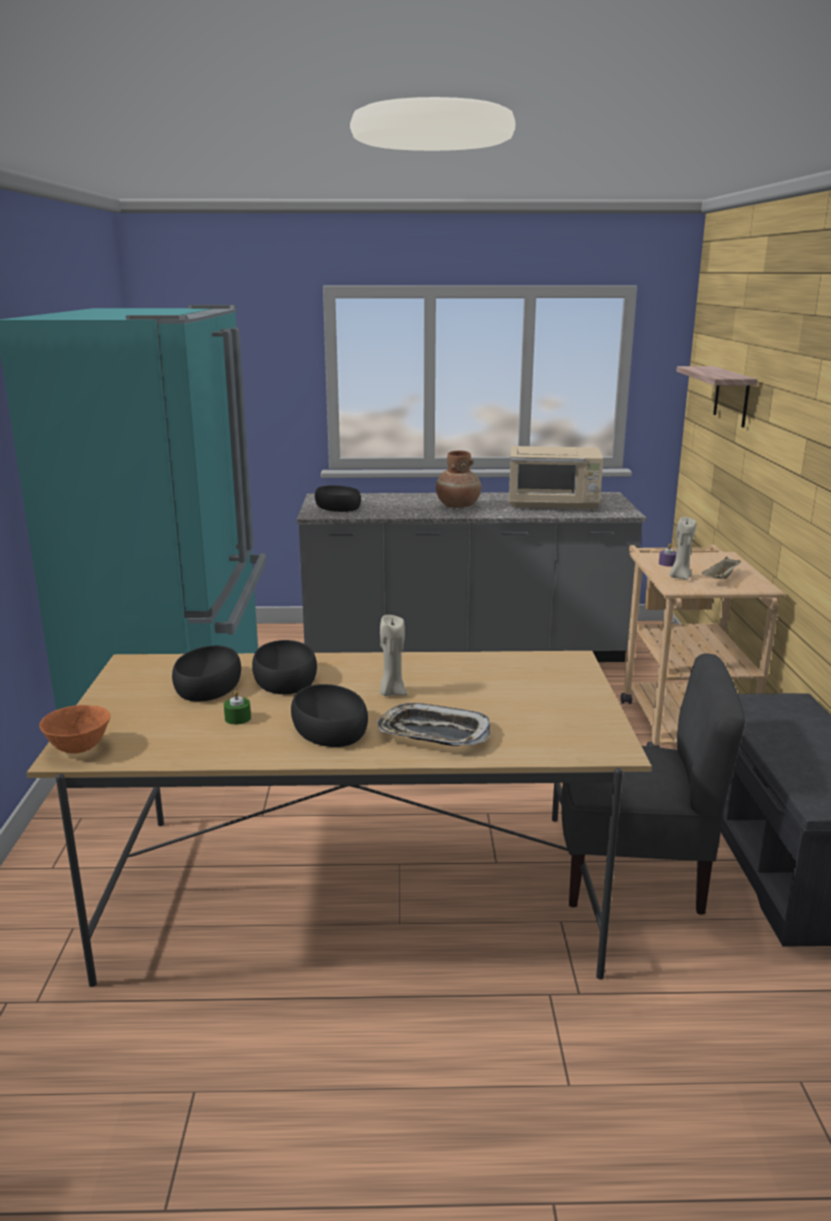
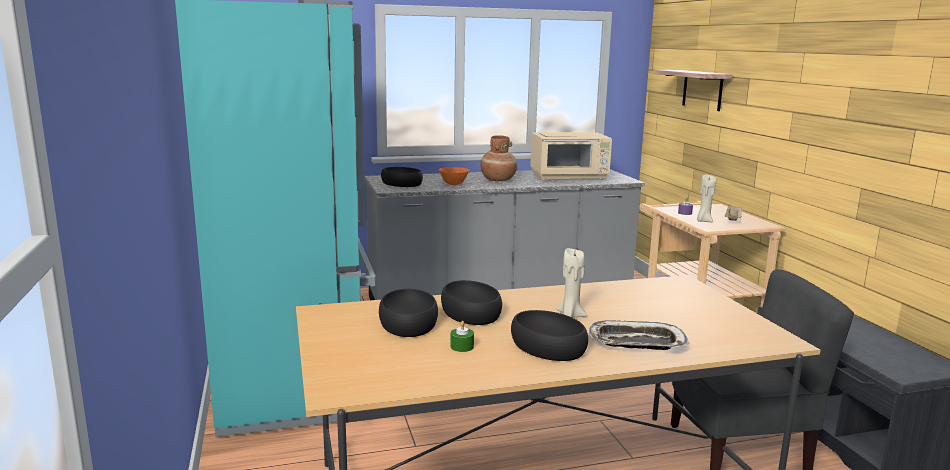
camera: 15 degrees left, 5 degrees down
orange bowl [39,705,111,754] -> orange bowl moved to [439,167,470,185]

